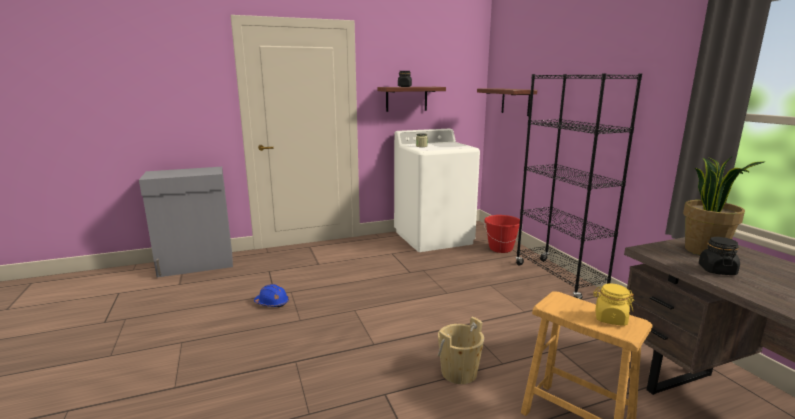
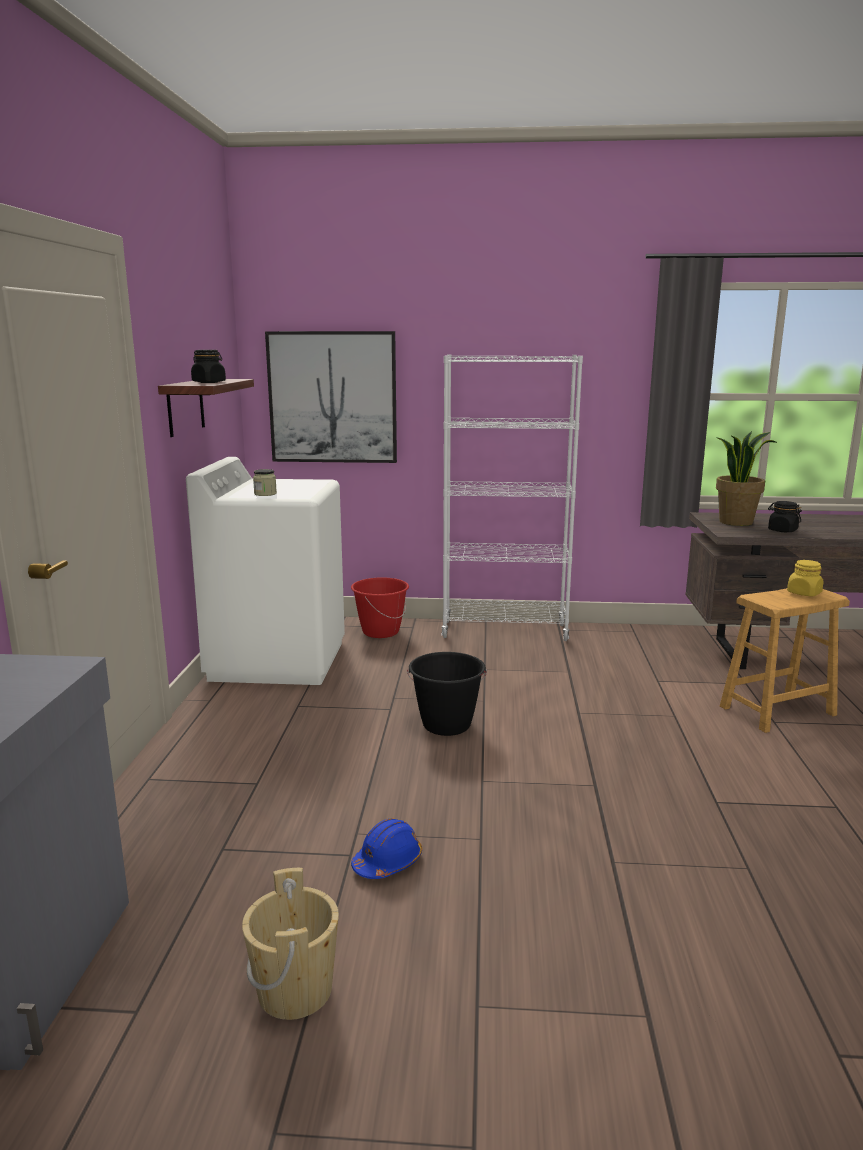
camera: 65 degrees left, 0 degrees up
beige bucket [438,317,484,384] -> beige bucket moved to [242,868,339,1020]
shelf [477,88,537,116] -> picture [265,331,397,463]
black bookcase [516,73,642,300] -> white bookcase [441,354,583,641]
none -> black bucket [407,652,487,736]

